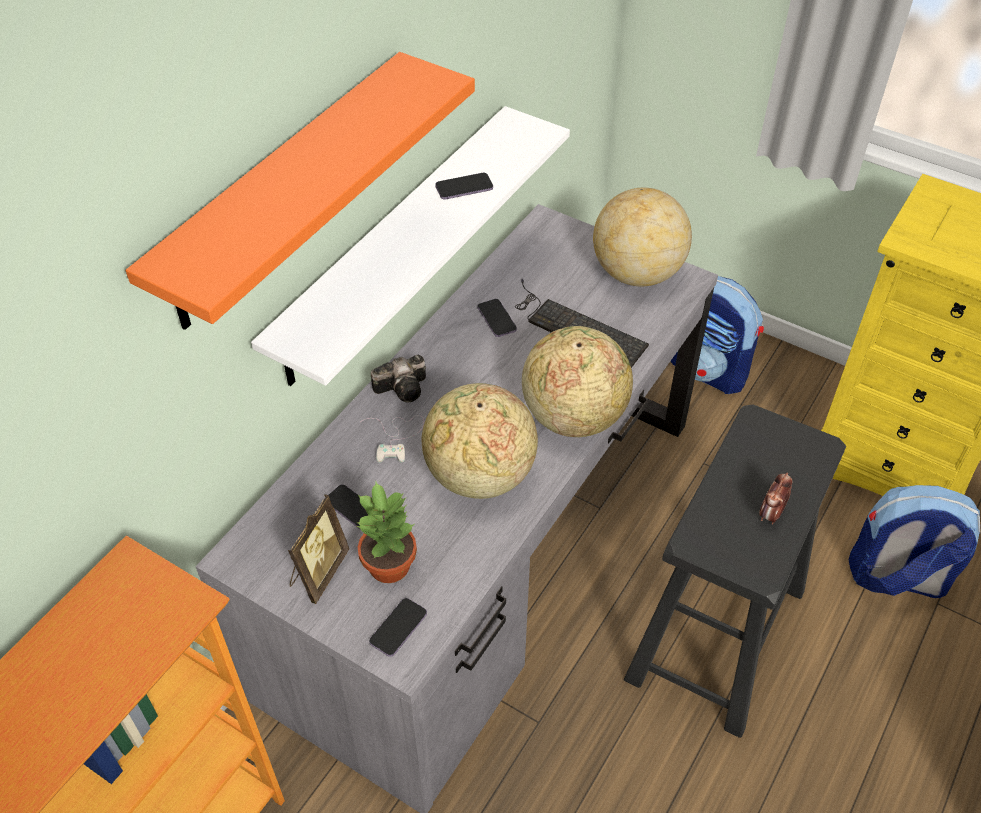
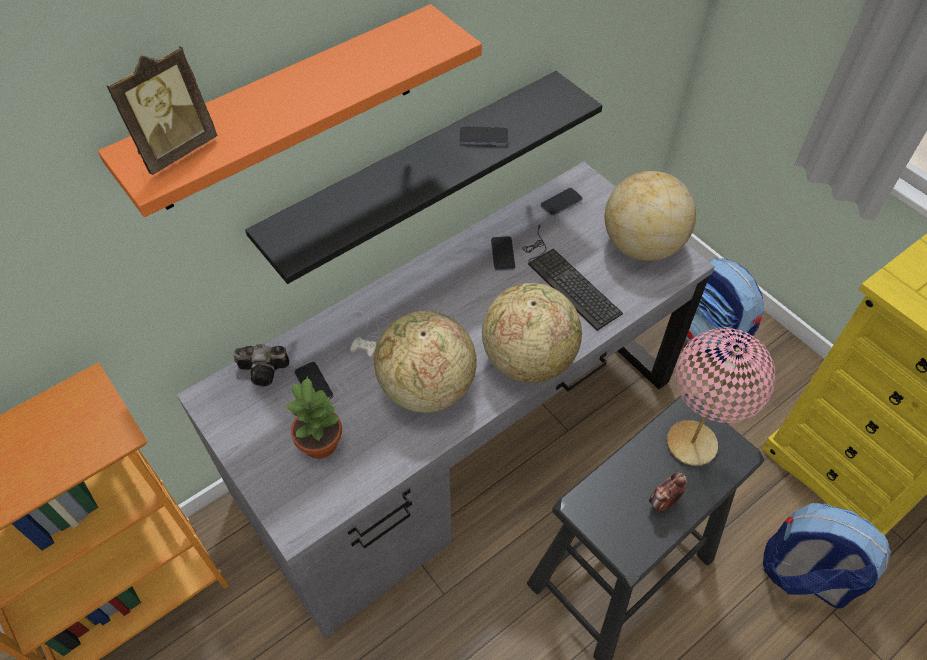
camera: 20 degrees right, 5 degrees up
white shelf [251,106,570,386] -> black shelf [245,71,602,284]
picture frame [288,494,349,604] -> picture frame moved to [106,46,217,175]
phone [369,598,427,657] -> phone moved to [541,188,582,216]
camera [371,355,426,402] -> camera moved to [234,344,289,386]
none -> pink table lamp [667,328,776,466]

